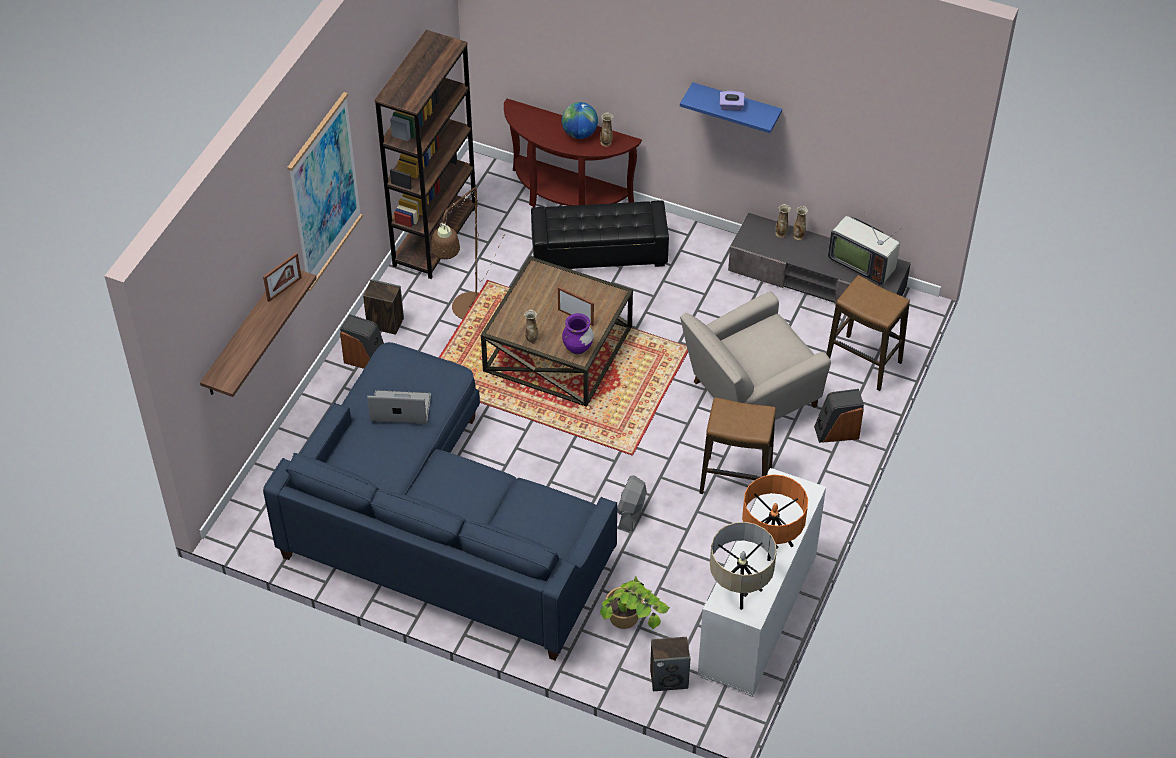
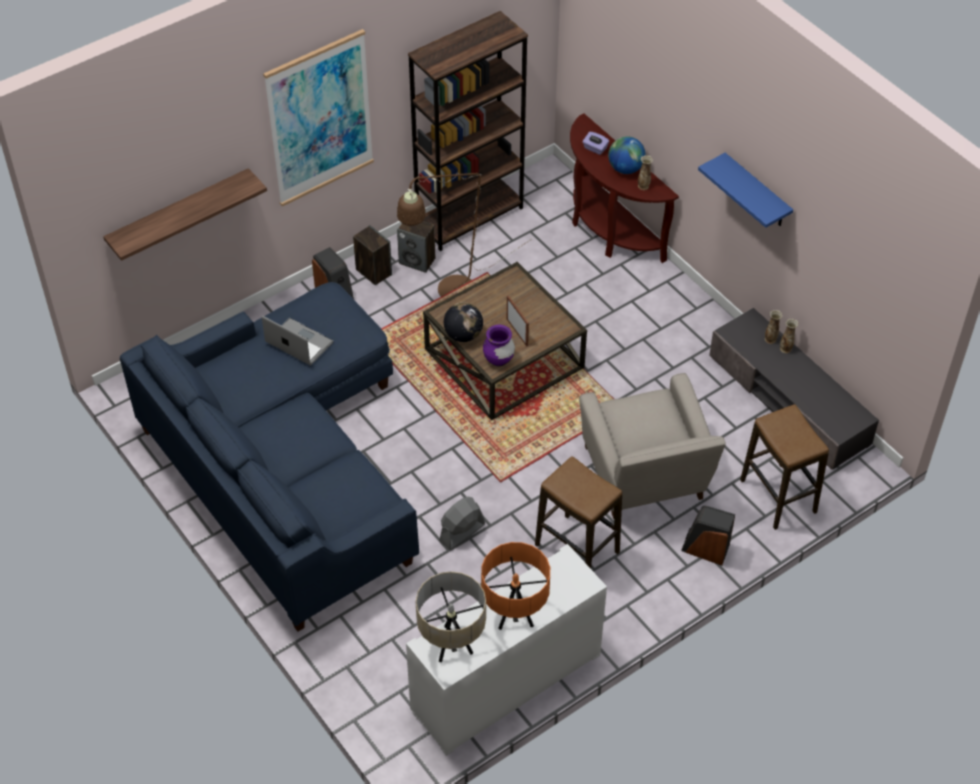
camera: 30 degrees right, 0 degrees up
picture frame [263,253,302,302] -> none
vase [524,310,539,344] -> globe [444,302,483,342]
black ottoman [531,200,669,269] -> none
potted plant [600,576,670,629] -> none
speaker [650,637,690,691] -> speaker moved to [397,221,435,273]
beige armchair [680,292,831,420] -> beige armchair turned 105 degrees counterclockwise [579,373,726,519]
purple tissue box [720,91,745,111] -> purple tissue box moved to [582,132,609,155]
television [828,213,901,285] -> none

